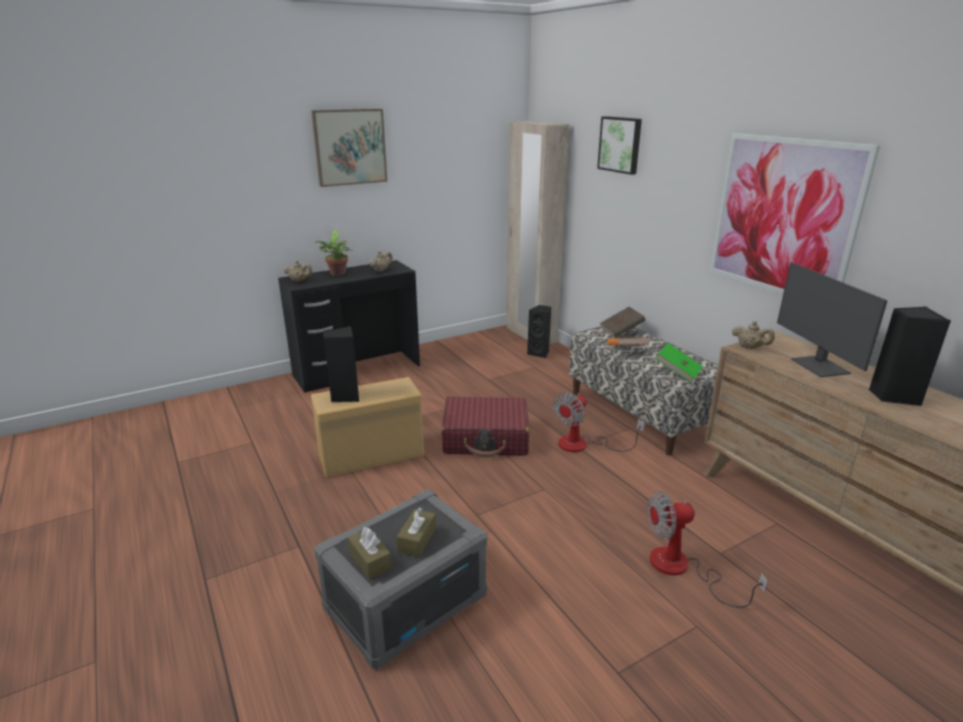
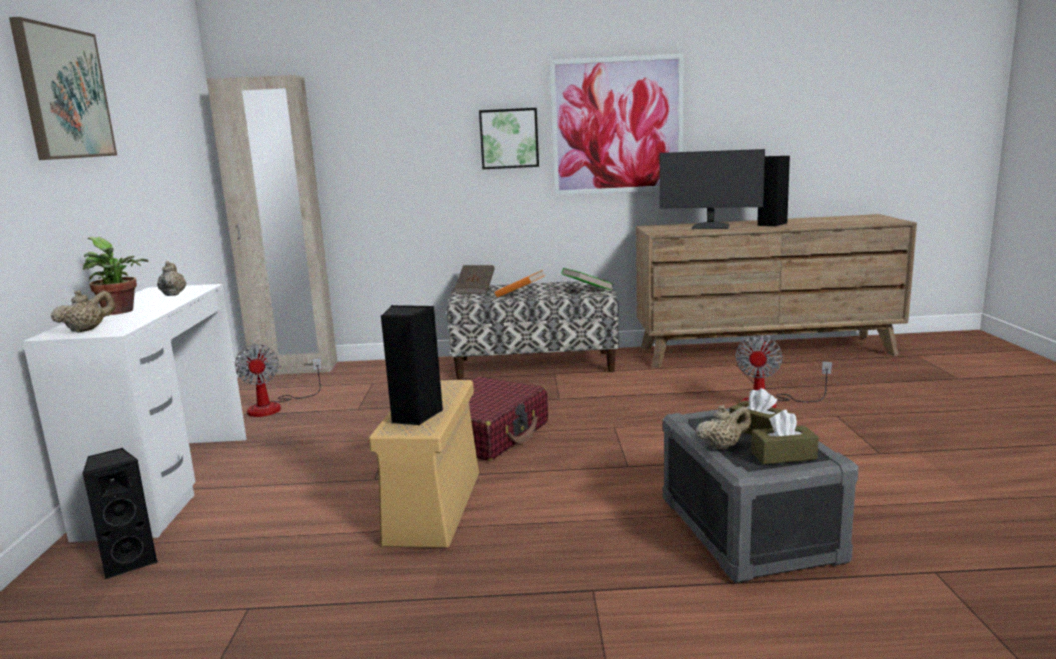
camera: 60 degrees left, 10 degrees down
black desk [278,260,420,393] -> white desk [22,284,247,542]
black speaker [527,305,551,358] -> black speaker moved to [82,448,158,579]
fan [553,392,645,452] -> fan moved to [235,344,322,417]
picture [597,116,642,175] -> picture moved to [479,108,539,169]
beige teapot [732,321,774,349] -> beige teapot moved to [696,405,751,450]

